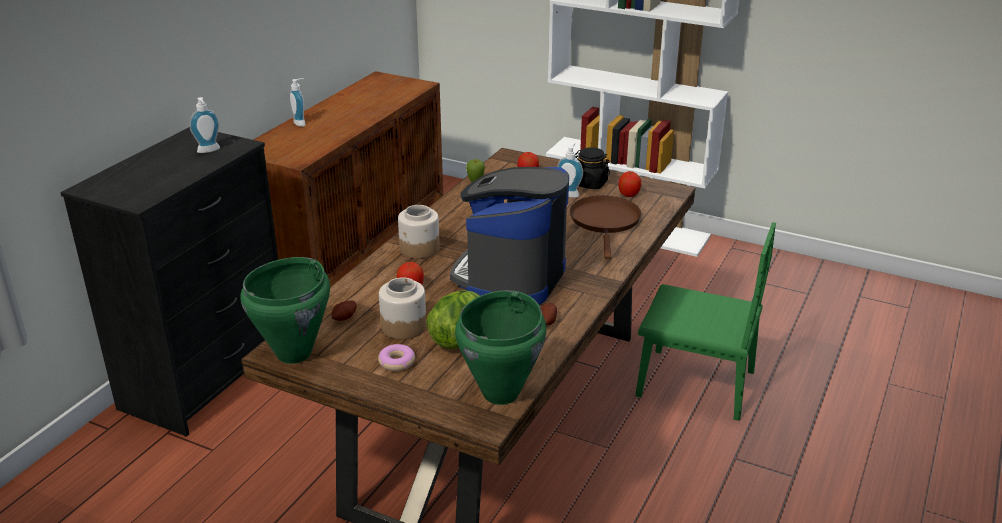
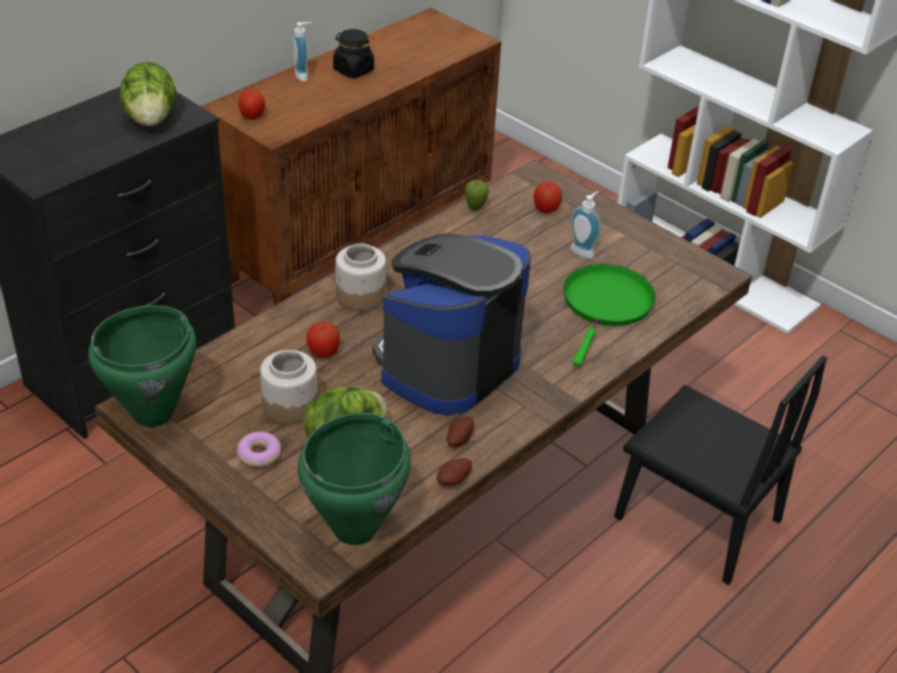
camera: 15 degrees right, 10 degrees up
soap dispenser [189,97,220,153] -> lettuce [120,62,176,126]
potato [331,301,357,321] -> potato moved to [437,459,472,486]
brown frying pan [570,195,641,259] -> green frying pan [563,264,656,366]
black jar [575,147,610,189] -> black jar moved to [333,29,374,78]
apple [618,171,641,197] -> apple moved to [238,89,265,119]
green chair [636,222,776,421] -> black chair [614,355,827,585]

